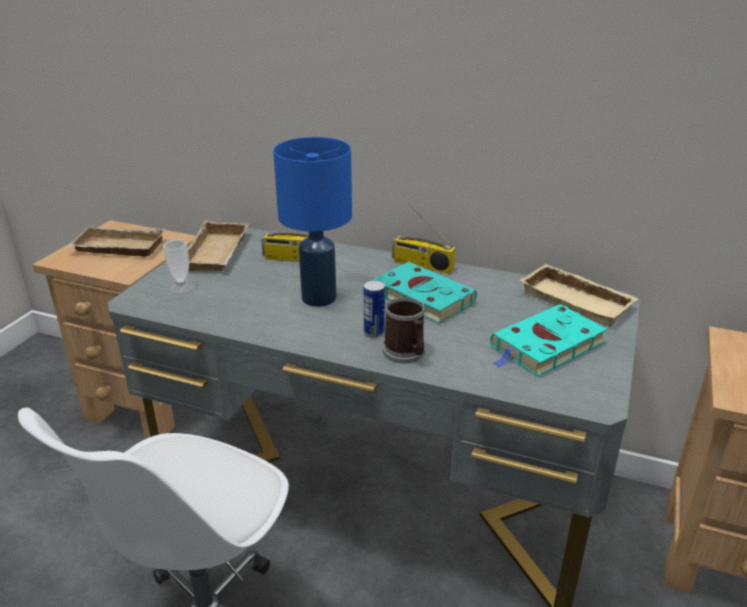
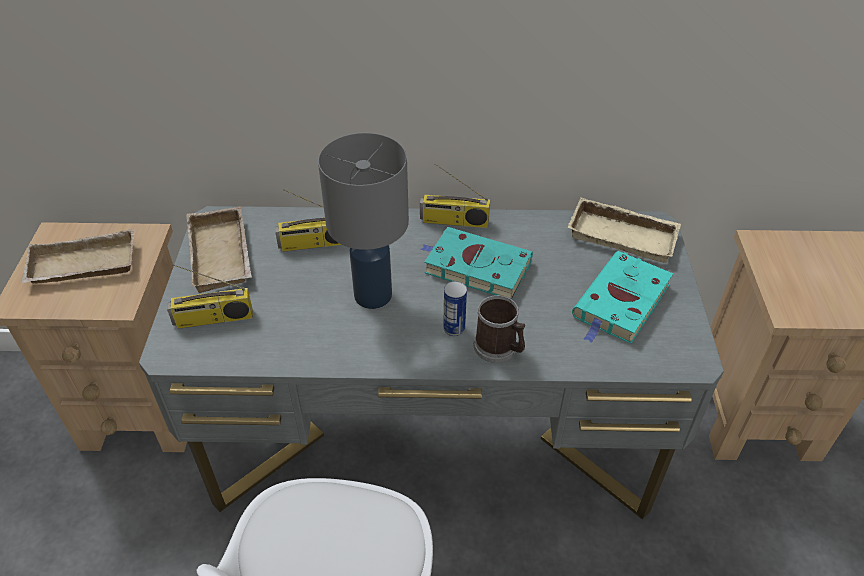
camera: 20 degrees left, 15 degrees up
cup [163,240,194,294] -> radio [167,264,253,329]
blue table lamp [273,137,352,307] -> grey table lamp [318,133,409,309]

